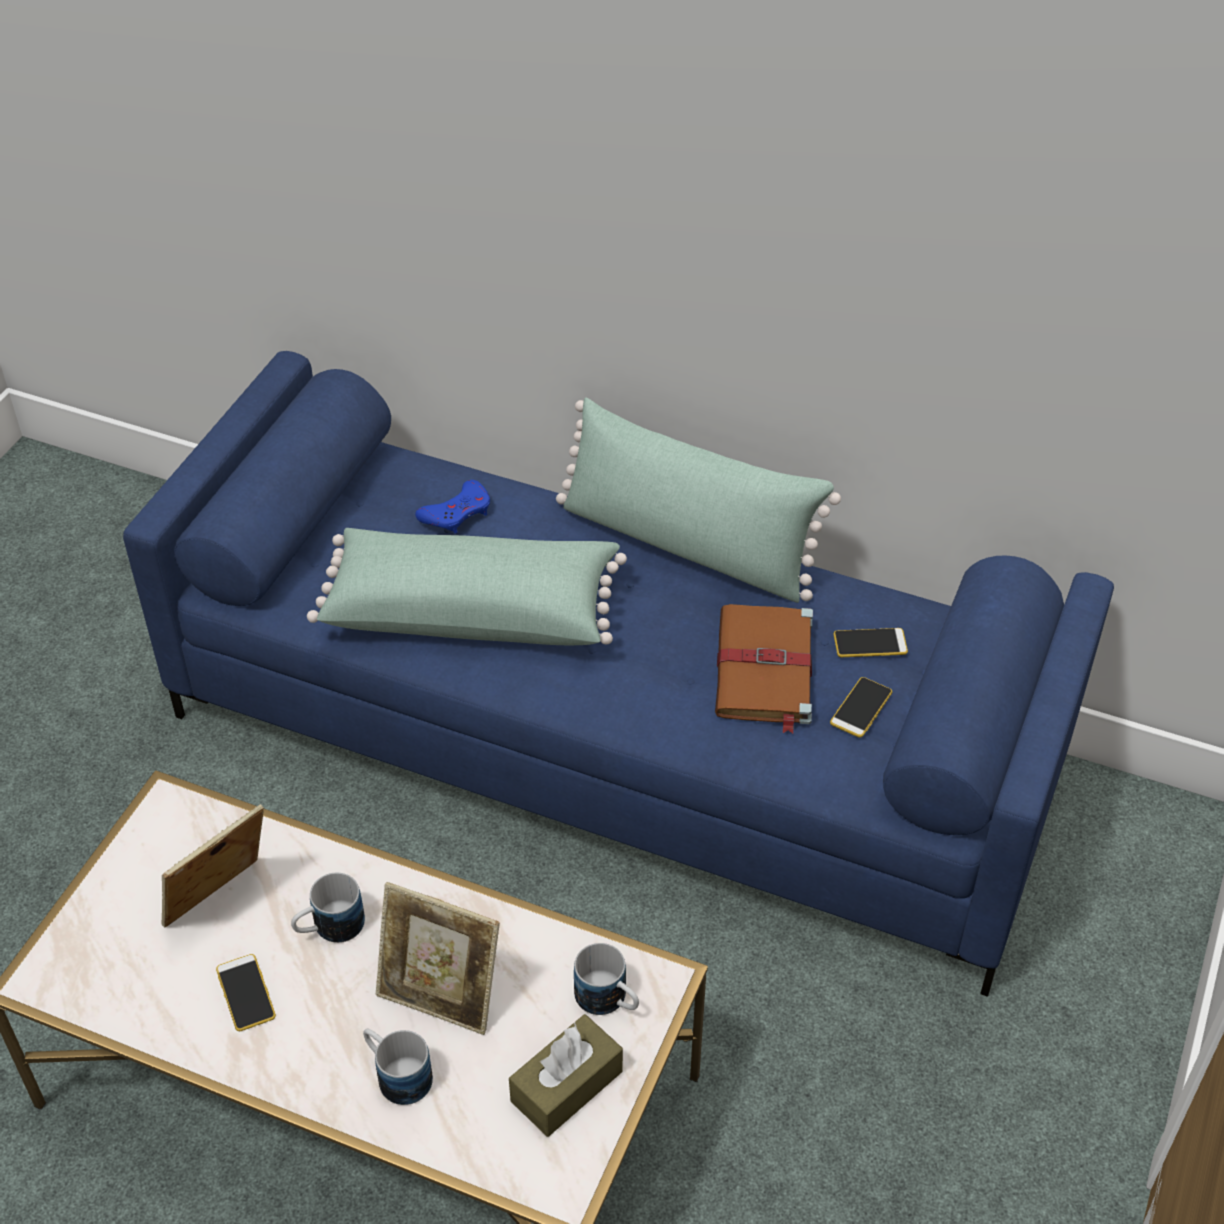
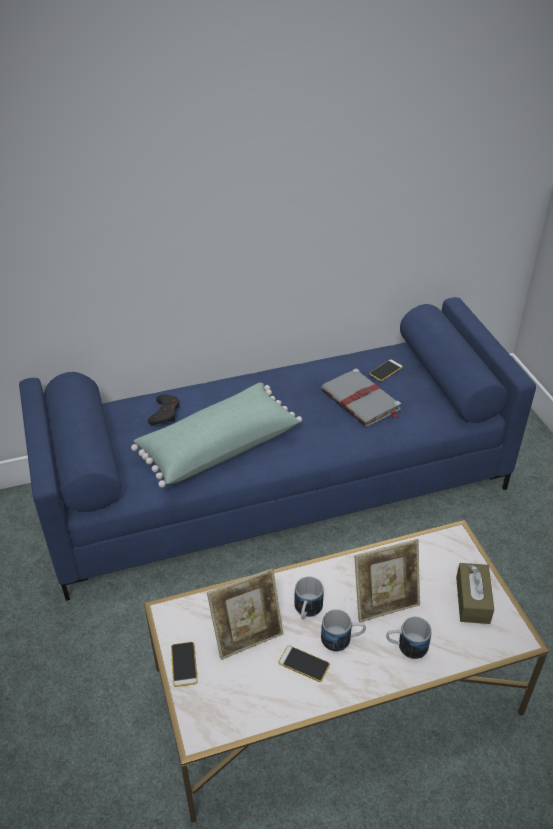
camera: 40 degrees left, 5 degrees down
picture frame [161,804,264,927] -> picture frame turned 120 degrees counterclockwise [207,568,283,660]
blue game controller [415,480,490,533] -> black game controller [148,394,180,425]
green pillow [556,398,841,603] -> none
mug [574,943,639,1015] -> mug moved to [321,609,366,651]
brown book [715,604,813,734] -> grey book [321,368,401,427]
phone [830,677,892,738] -> phone moved to [171,642,198,687]

